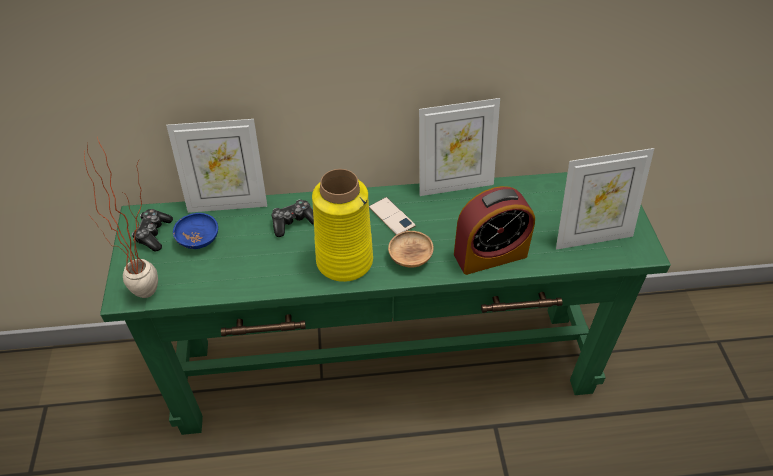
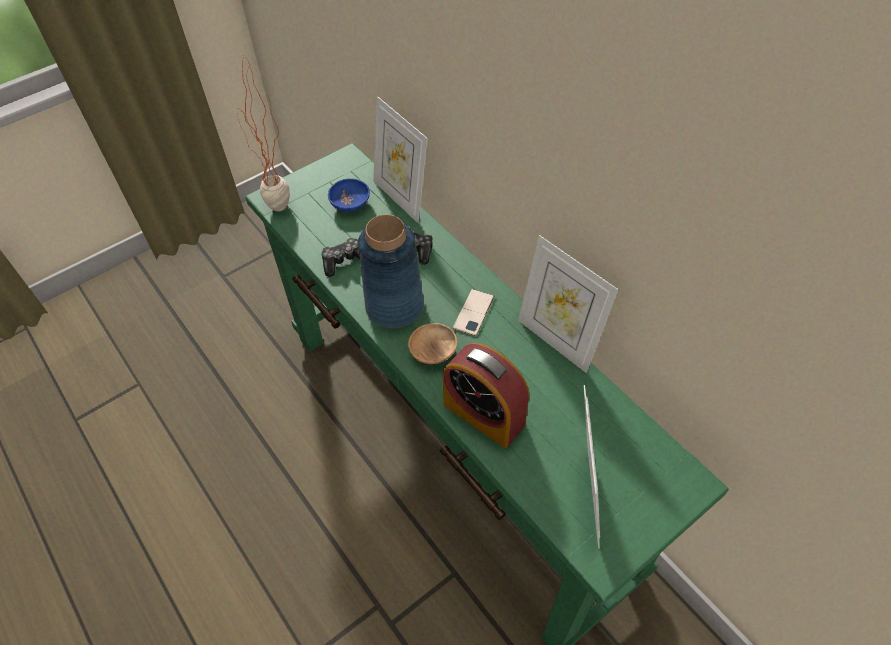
camera: 60 degrees right, 5 degrees up
game controller [132,209,173,251] -> game controller moved to [321,238,360,277]
yellow vase [312,169,373,282] -> blue vase [358,214,424,328]
picture frame [556,148,654,250] -> picture frame turned 135 degrees counterclockwise [583,385,600,549]

